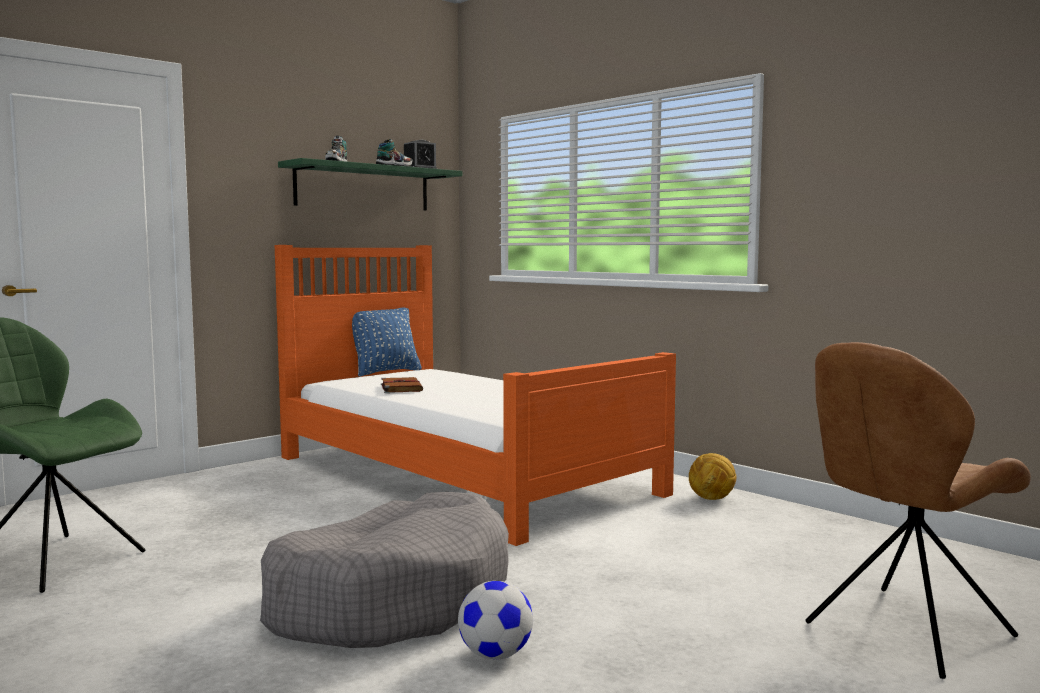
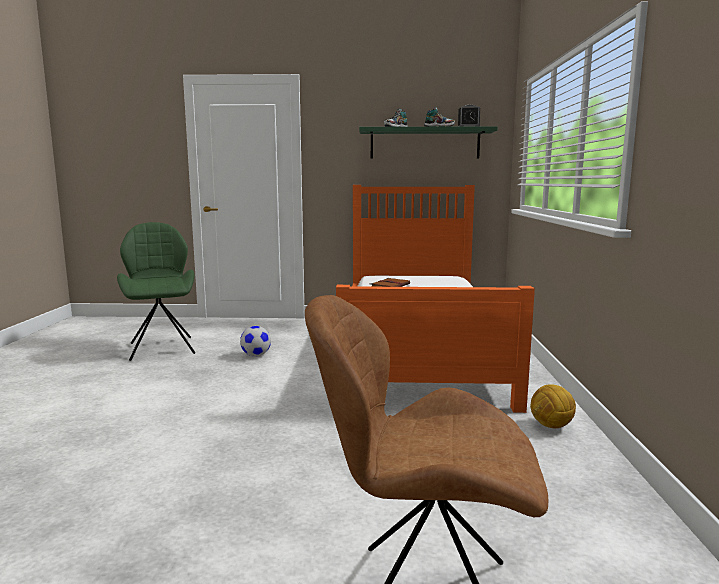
camera: 45 degrees right, 5 degrees up
grey dog bed [260,492,509,648] -> none
blue pillow [352,308,422,377] -> none
football [458,581,533,659] -> football moved to [240,326,271,356]

